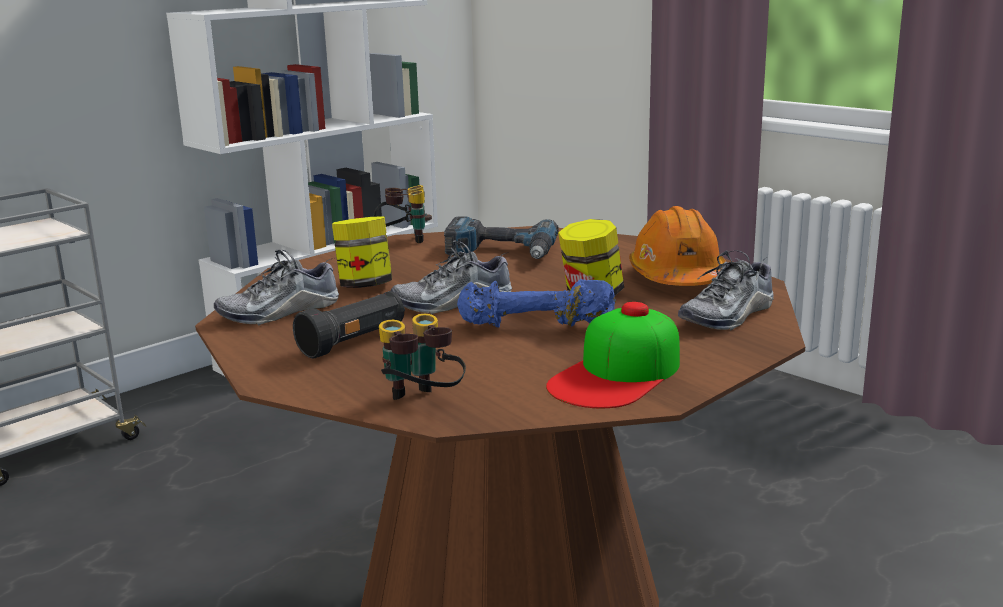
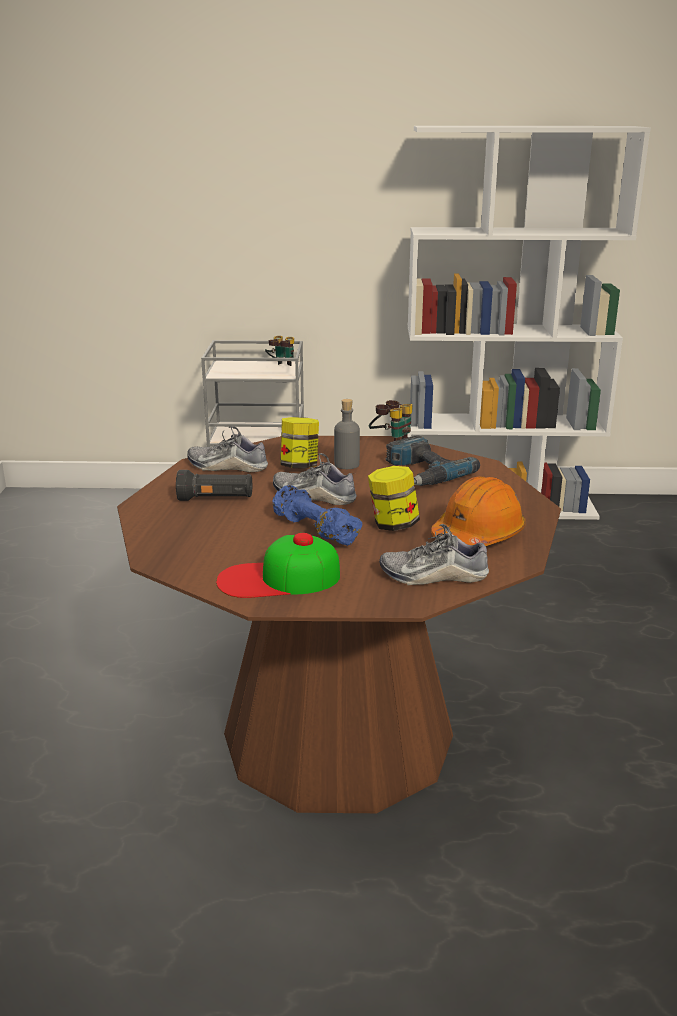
camera: 45 degrees right, 5 degrees up
binoculars [379,314,466,400] -> binoculars moved to [265,336,294,366]
none -> grey bottle [334,399,360,469]

